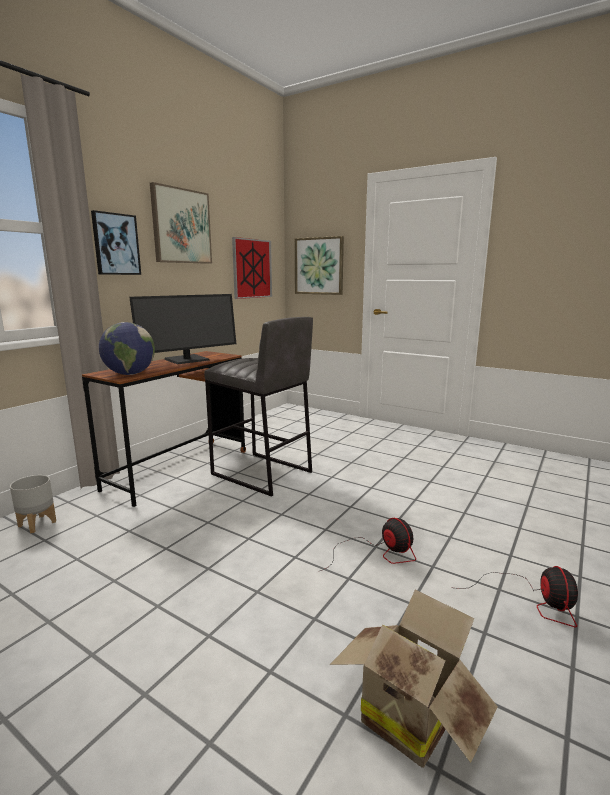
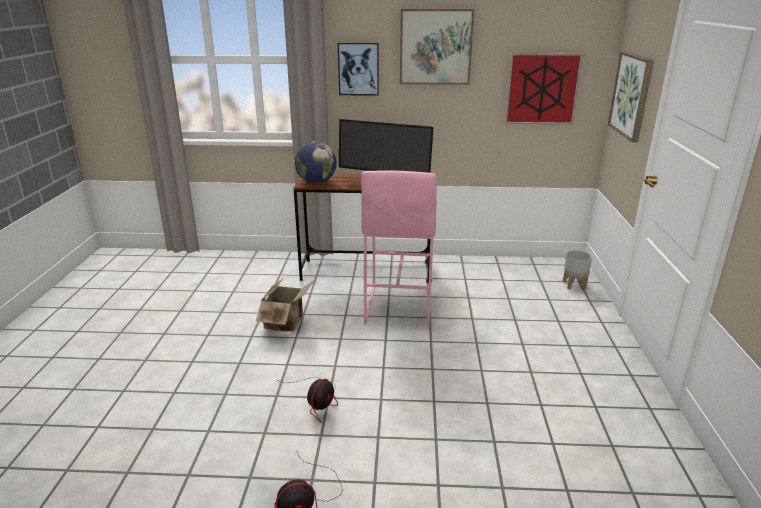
camera: 60 degrees right, 10 degrees up
grey planter [10,475,56,533] -> grey planter moved to [563,250,592,290]
grey stool [204,317,313,497] -> pink stool [361,171,437,328]
cardboard box [330,590,498,768] -> cardboard box moved to [256,278,314,332]

